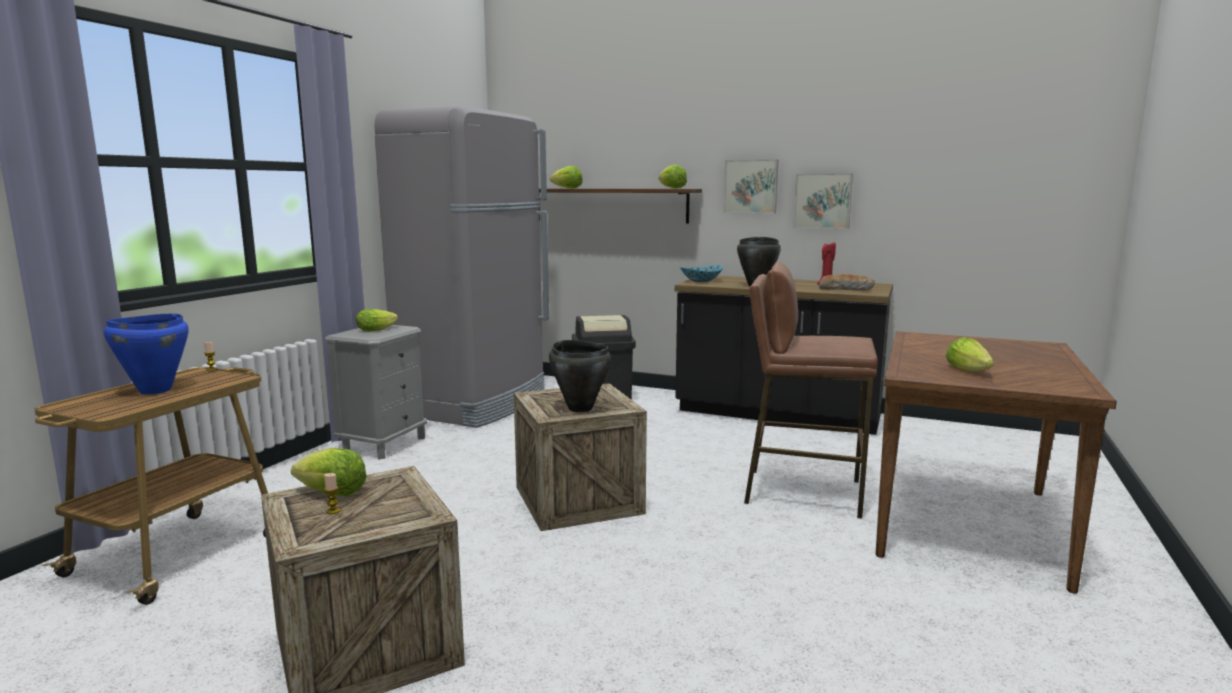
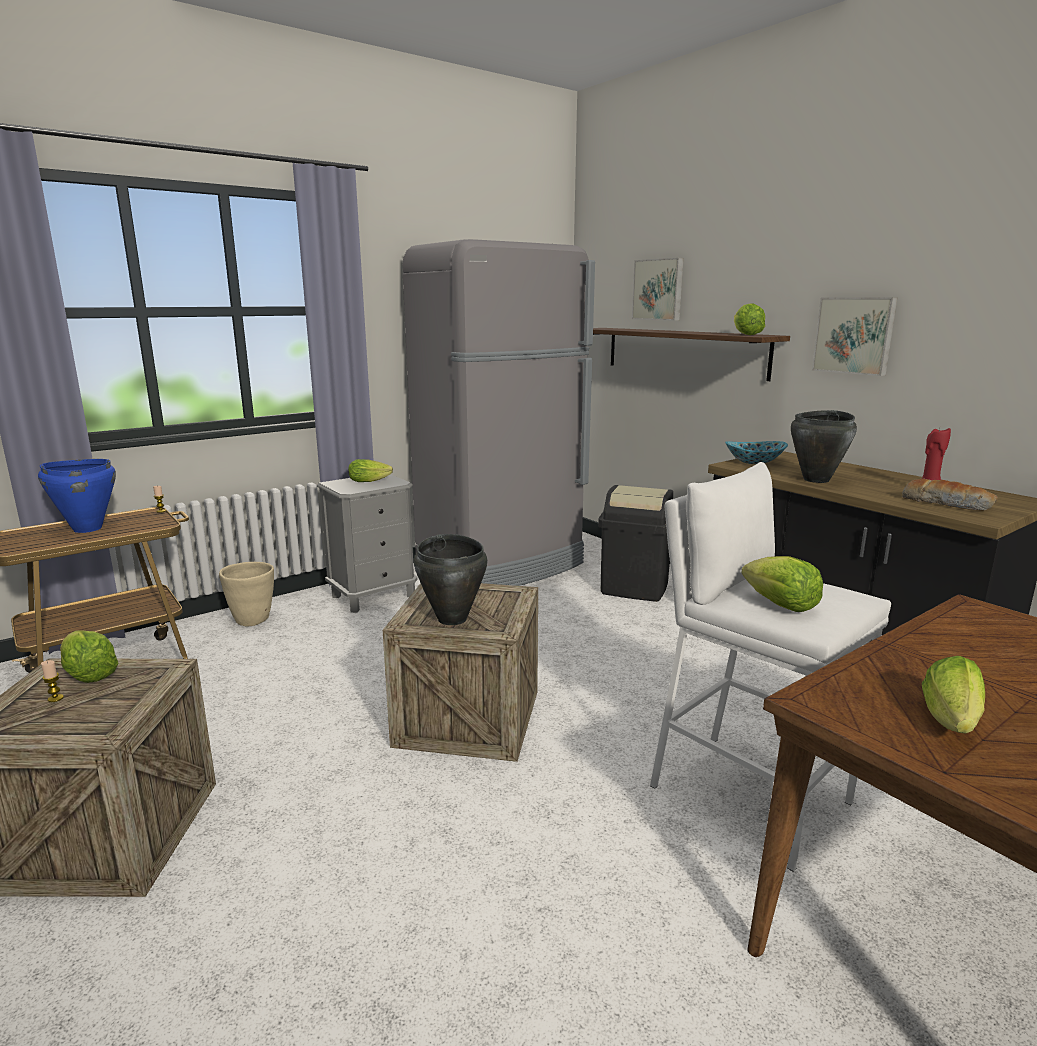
camera: 30 degrees right, 5 degrees up
lettuce [550,166,583,188] -> lettuce moved to [741,556,823,612]
brown stool [744,261,878,519] -> white stool [650,462,891,872]
picture [793,174,853,229] -> picture moved to [632,258,684,321]
none -> beige planter [219,562,274,626]

